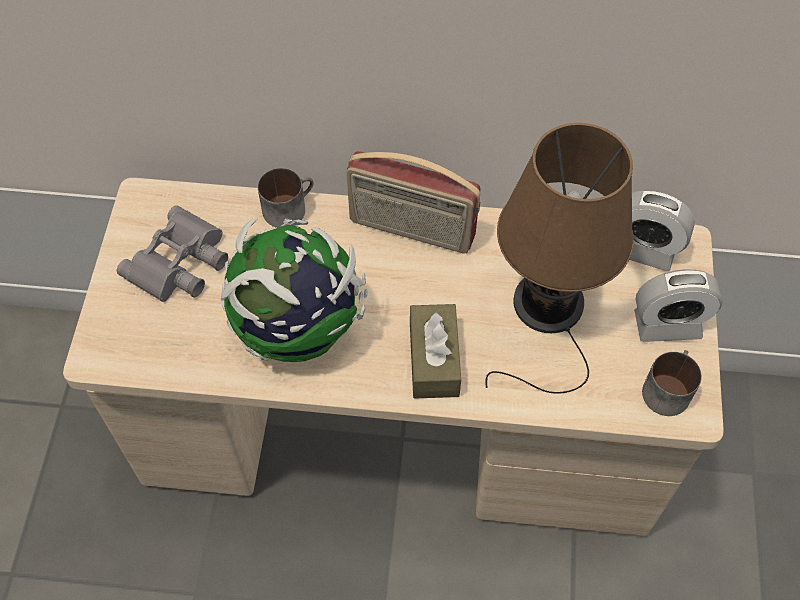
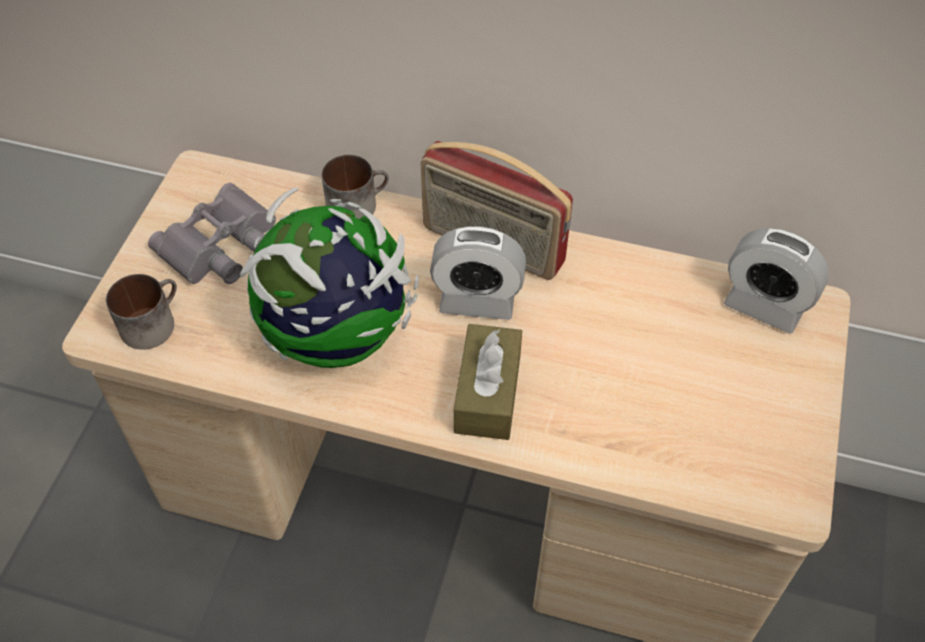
camera: 10 degrees right, 5 degrees down
brown table lamp [486,123,634,394] -> none
alarm clock [634,269,723,342] -> alarm clock moved to [430,226,526,320]
mug [642,350,702,416] -> mug moved to [106,274,177,350]

